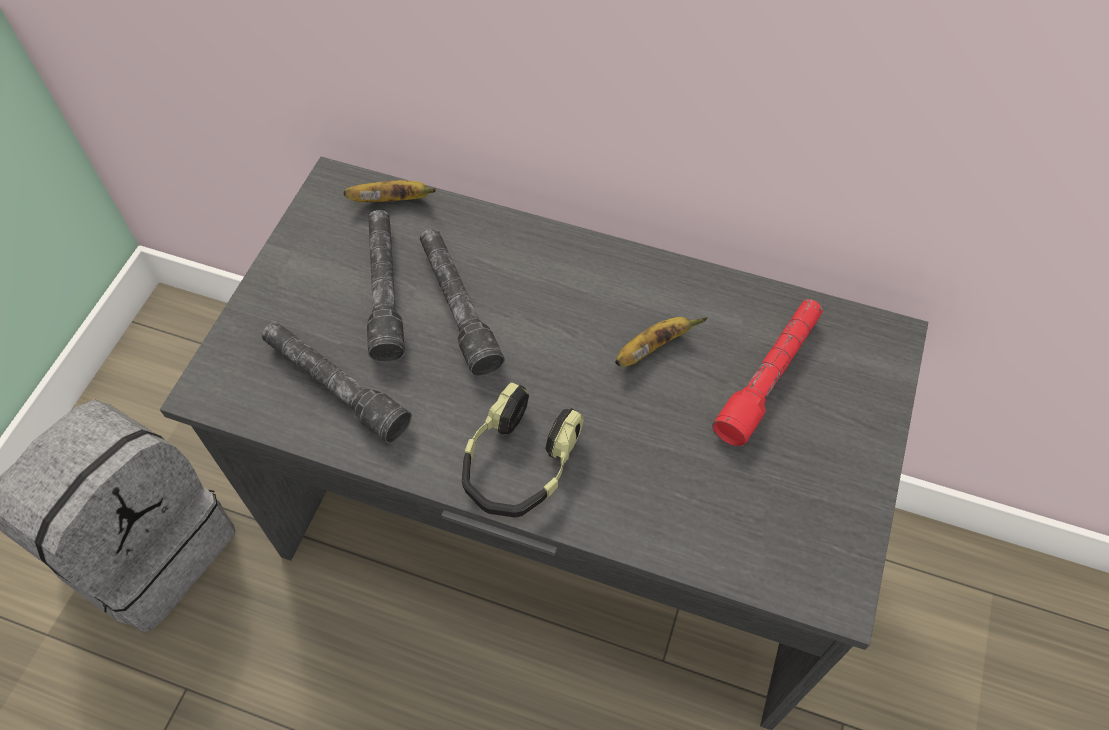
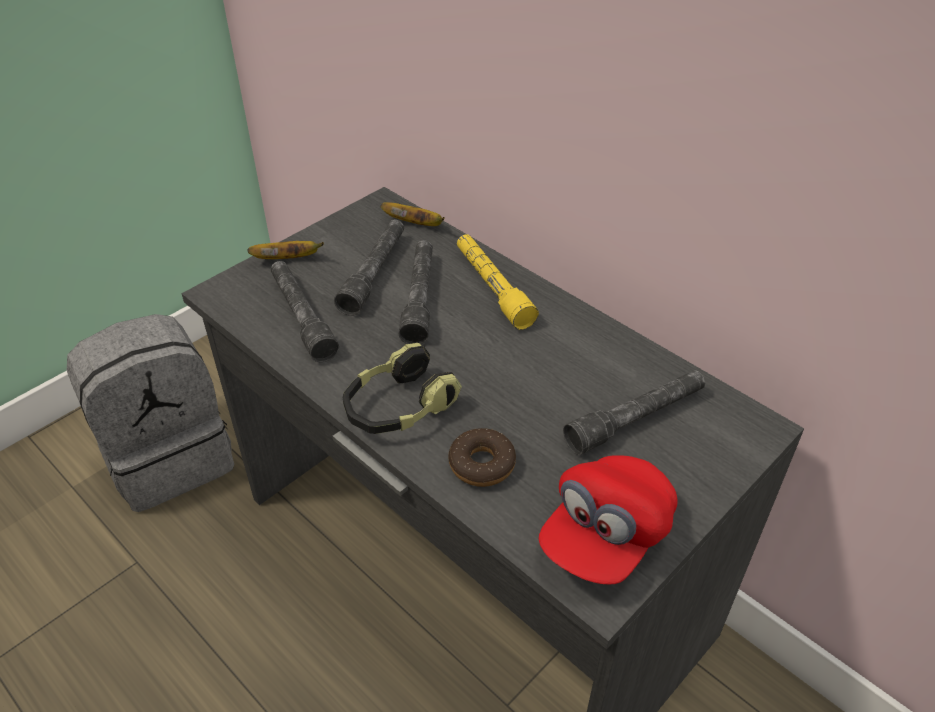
camera: 25 degrees right, 15 degrees down
banana [615,317,708,367] -> banana moved to [247,241,324,259]
red flashlight [712,299,823,447] -> grey flashlight [563,370,705,455]
none -> donut [449,428,516,487]
none -> yellow flashlight [457,234,539,330]
none -> red cap [539,455,678,585]

